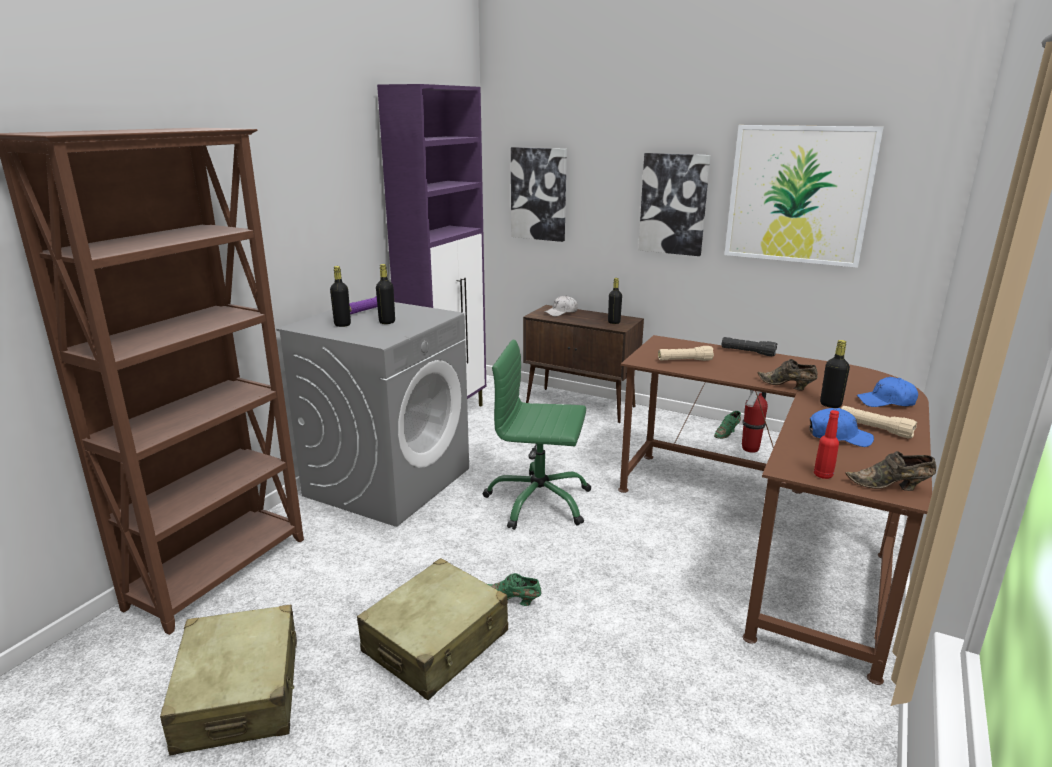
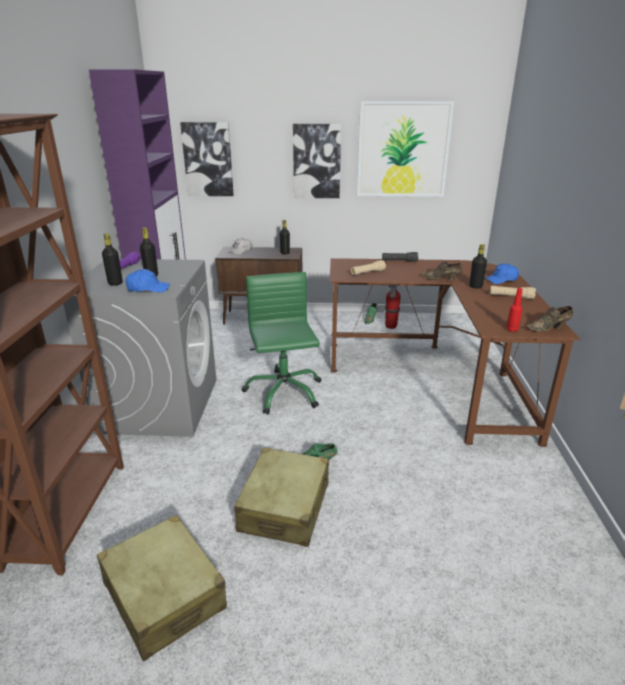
camera: 25 degrees left, 5 degrees up
green office chair [483,340,591,530] -> green office chair turned 90 degrees clockwise [242,272,322,415]
blue cap [809,408,874,447] -> blue cap moved to [125,269,170,292]

